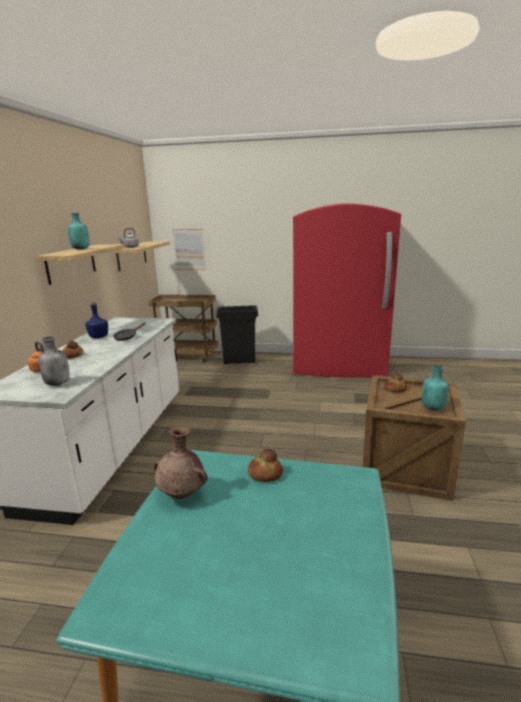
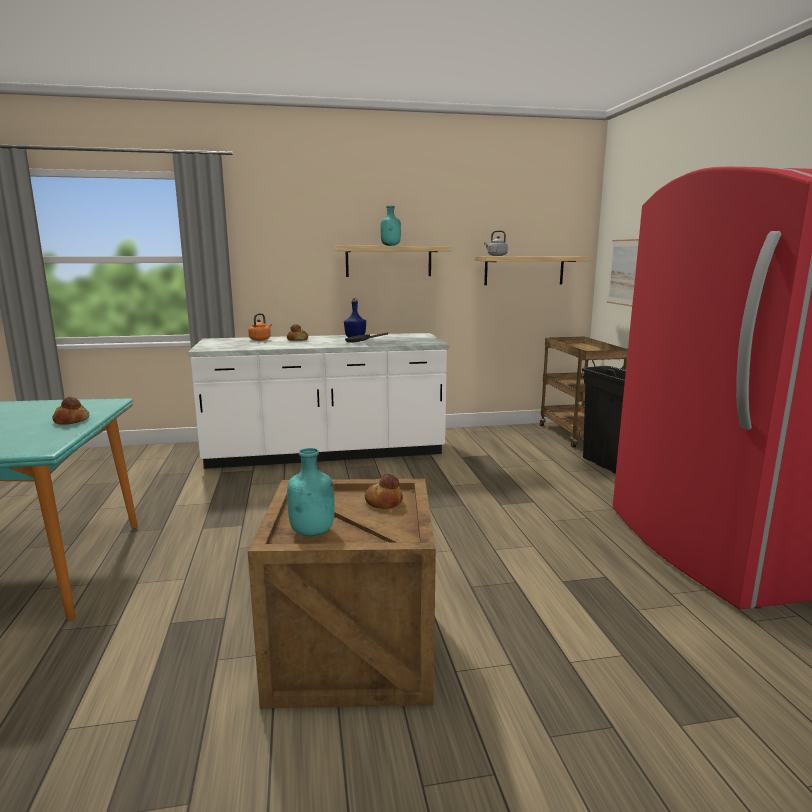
camera: 70 degrees right, 5 degrees down
grey bottle [38,336,70,386] -> none
brown vase [154,427,208,499] -> none

